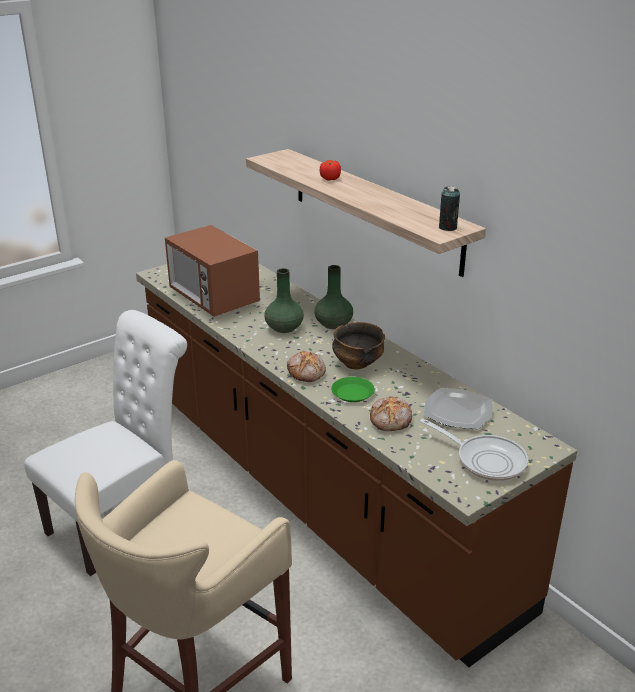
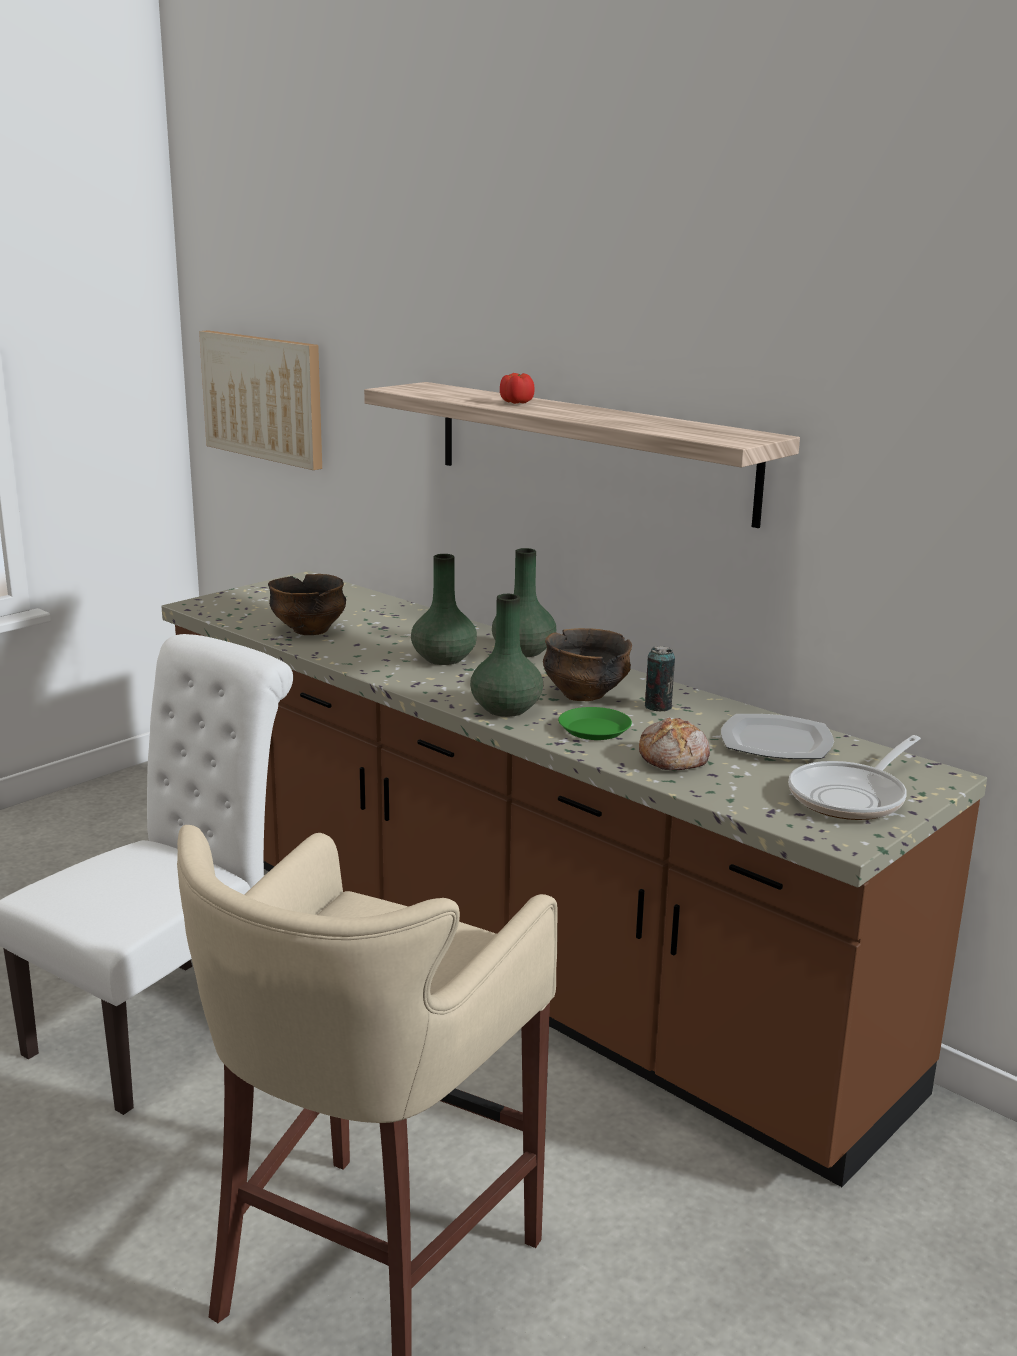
camera: 10 degrees left, 10 degrees down
microwave [165,225,260,317] -> bowl [268,574,346,635]
bread [287,351,326,382] -> green vase [470,594,543,717]
frying pan [420,419,528,481] -> frying pan turned 105 degrees clockwise [788,735,921,820]
can [439,186,460,231] -> can moved to [645,646,675,711]
none -> picture [199,330,322,470]

